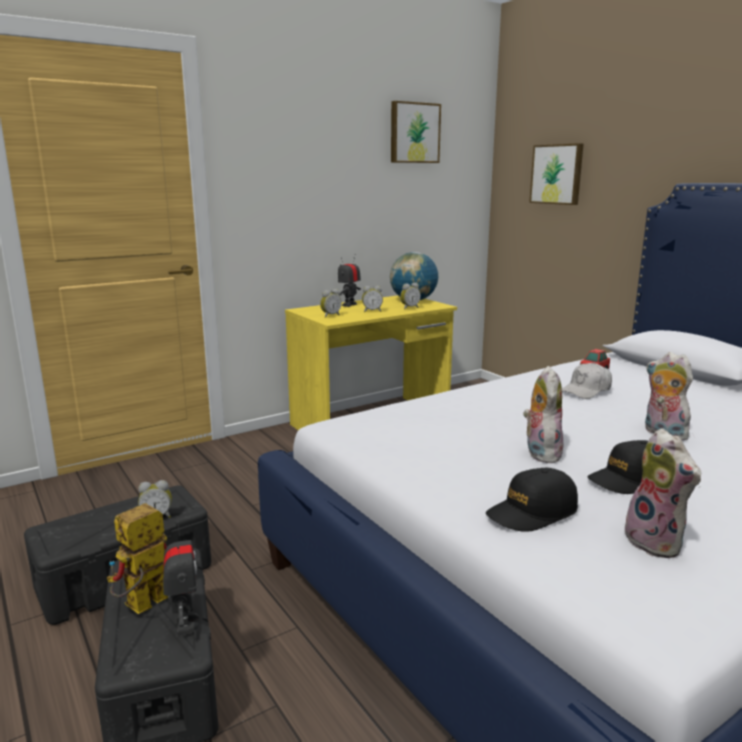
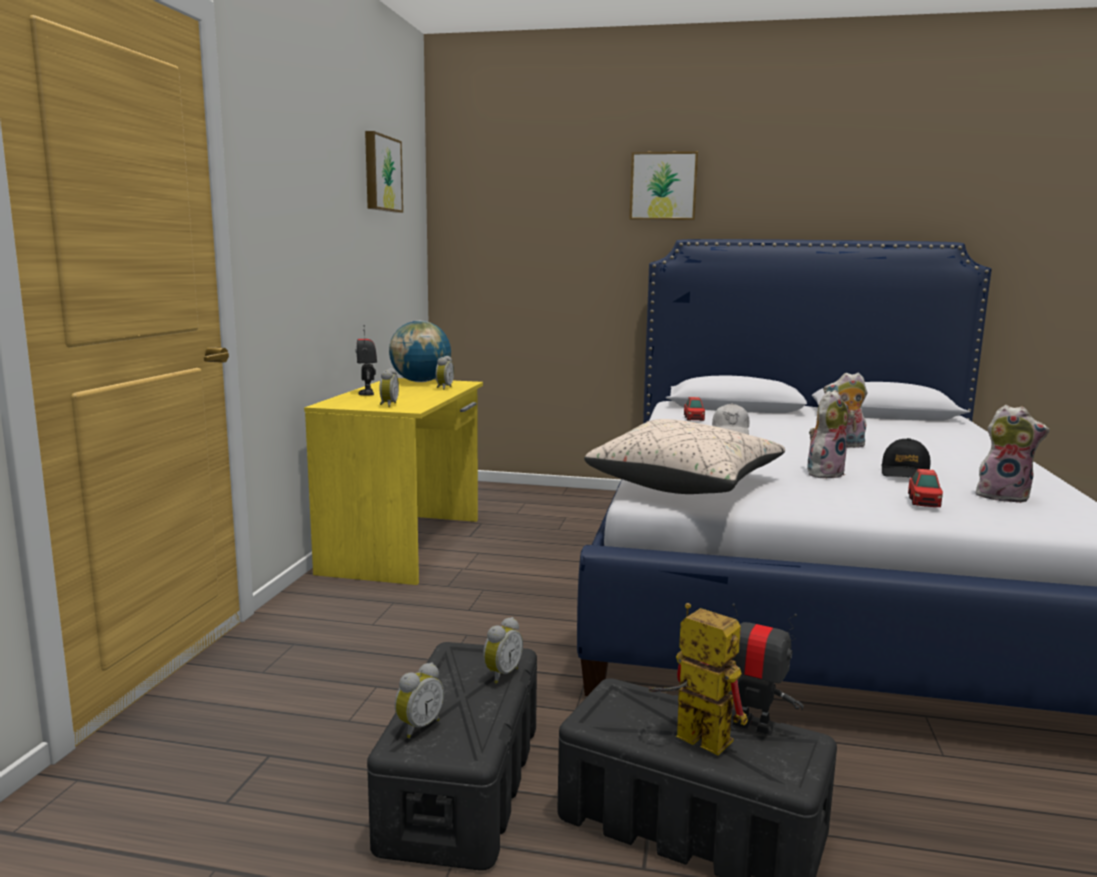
camera: 45 degrees left, 5 degrees down
toy robot [107,503,168,614] -> toy robot turned 135 degrees clockwise [649,603,748,756]
alarm clock [362,286,383,312] -> alarm clock moved to [395,662,444,738]
black cap [486,468,578,532] -> toy car [908,469,943,507]
plush toy [523,366,563,463] -> plush toy turned 90 degrees clockwise [807,390,849,478]
picture [529,143,584,205] -> picture moved to [629,151,699,220]
none -> beige pillow [584,419,785,494]

